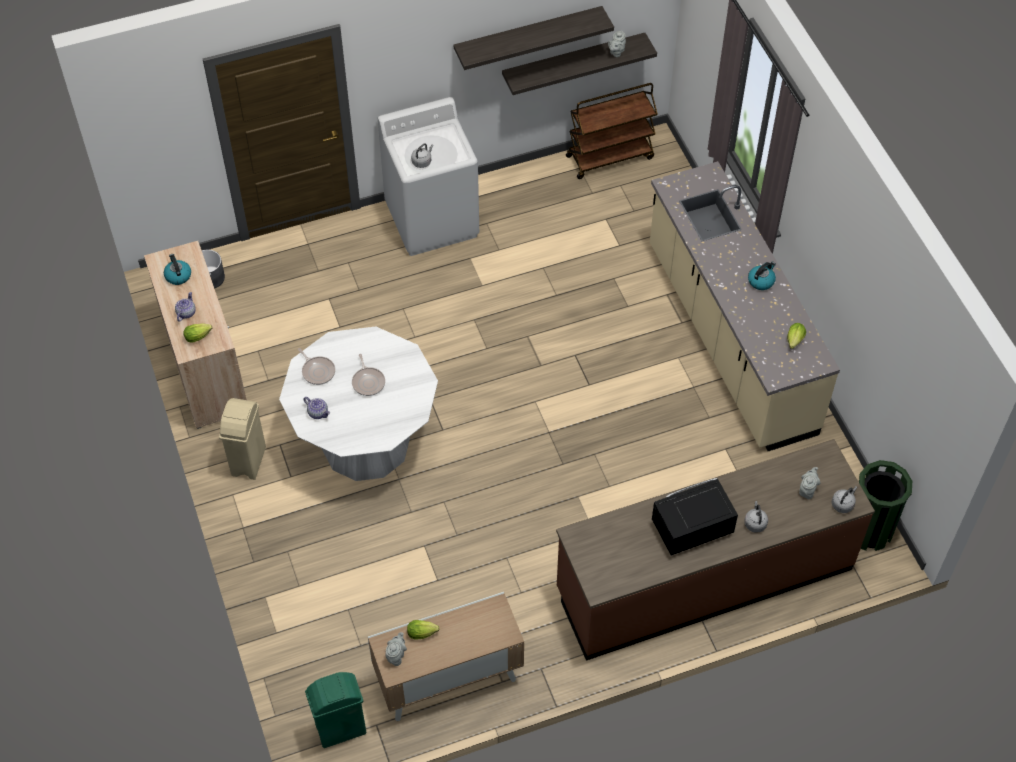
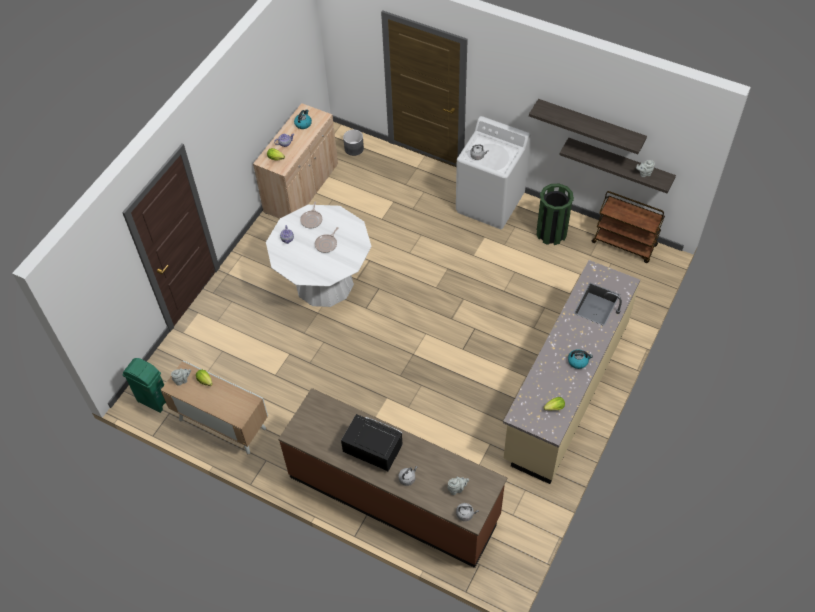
camera: 50 degrees right, 0 degrees up
beige trash can [219,398,266,480] -> none
green trash can [859,460,912,551] -> green trash can moved to [536,184,574,245]

